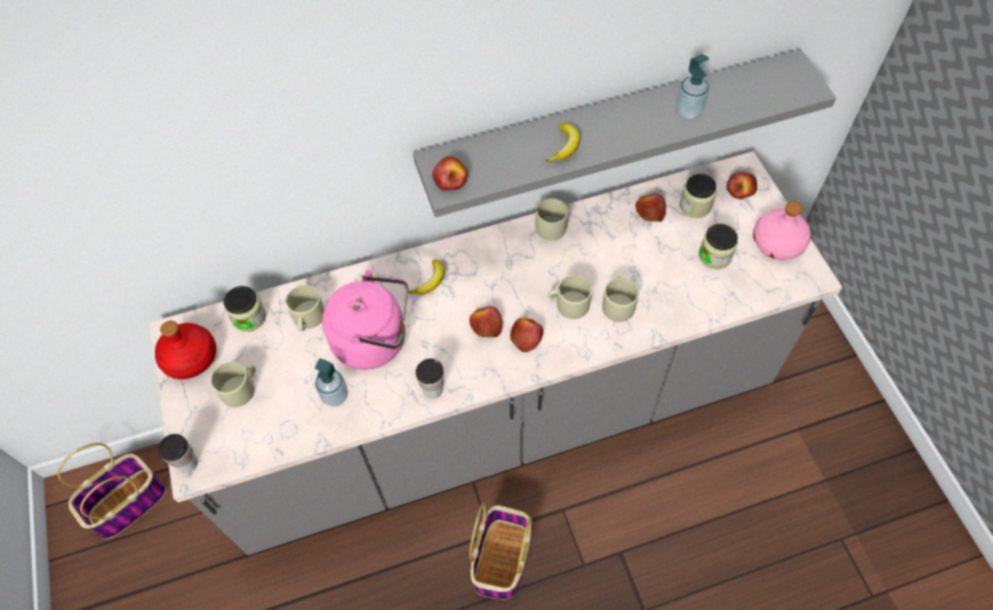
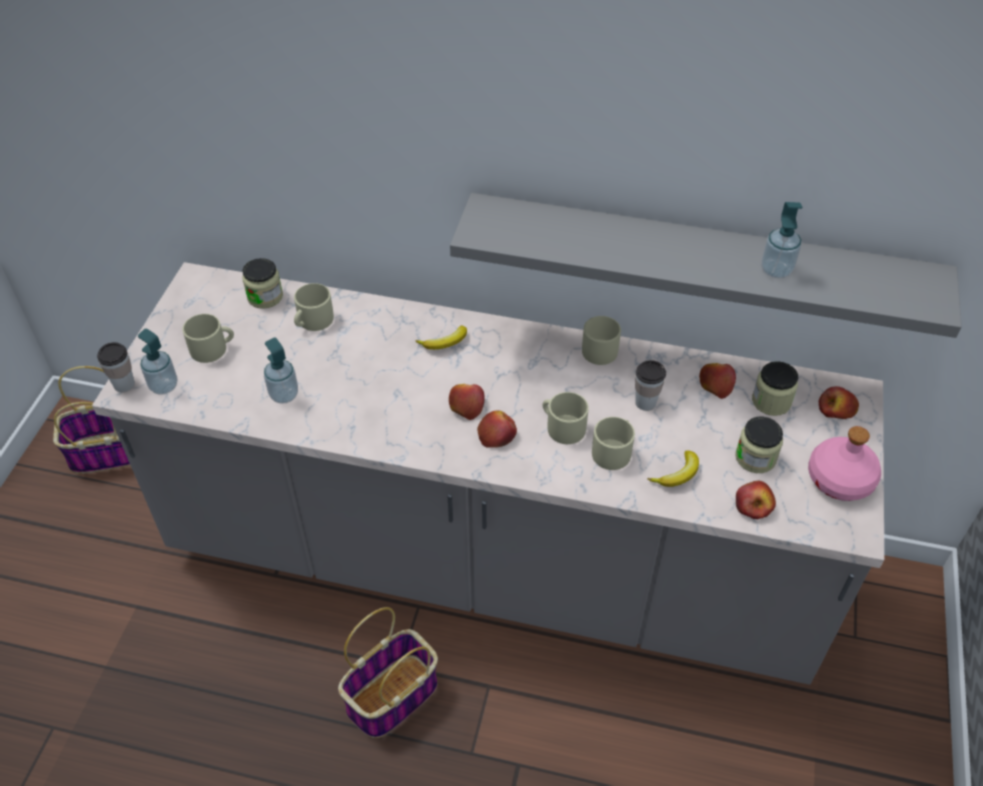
camera: 30 degrees right, 10 degrees down
red bottle [155,321,216,379] -> none
pink kettle [322,269,408,370] -> none
cup [416,358,444,399] -> cup moved to [635,360,666,411]
apple [432,156,468,191] -> apple moved to [736,481,776,519]
banana [545,123,580,162] -> banana moved to [647,450,699,487]
none -> soap dispenser [138,329,177,395]

